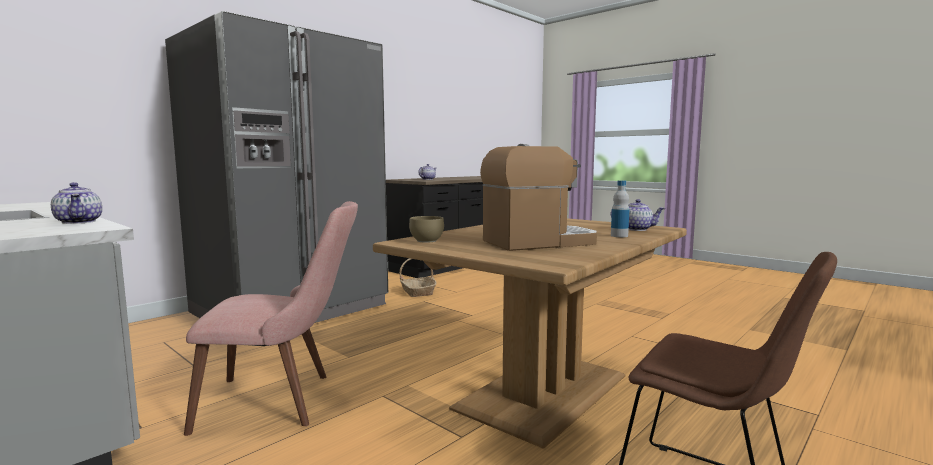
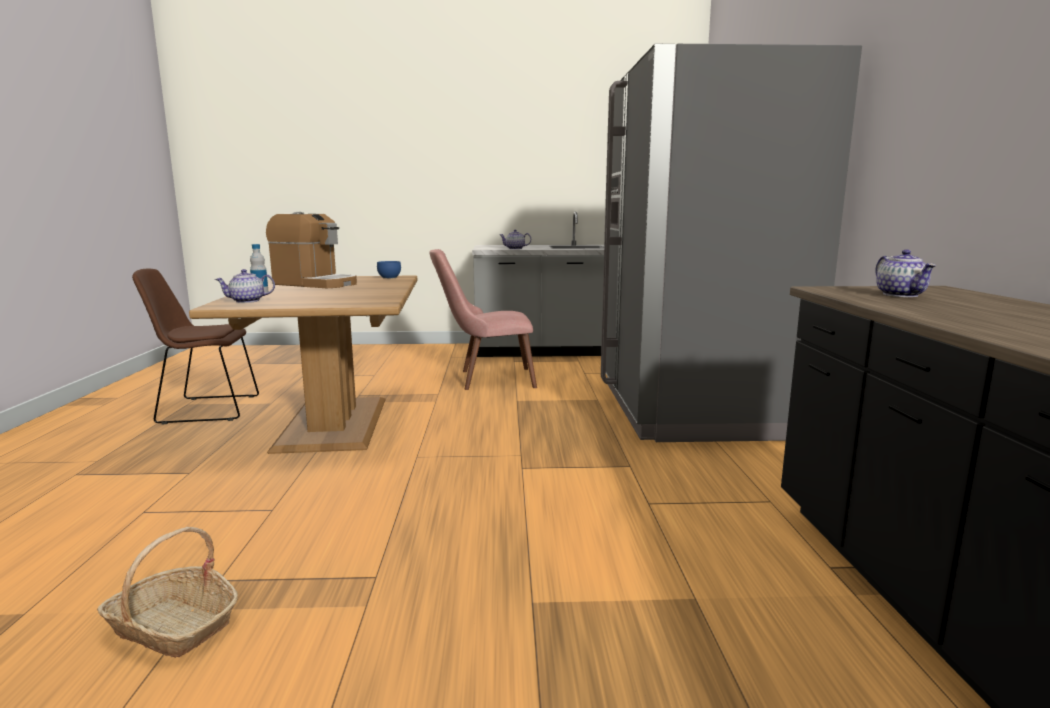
camera: 135 degrees right, 5 degrees up
pink chair [184,201,358,436] -> pink chair turned 45 degrees clockwise [429,249,537,390]
basket [399,258,437,297] -> basket moved to [97,527,238,658]
brown bowl [409,216,444,243] -> blue bowl [377,261,401,279]
coffee machine [480,144,597,251] -> coffee machine turned 90 degrees counterclockwise [266,212,357,288]

